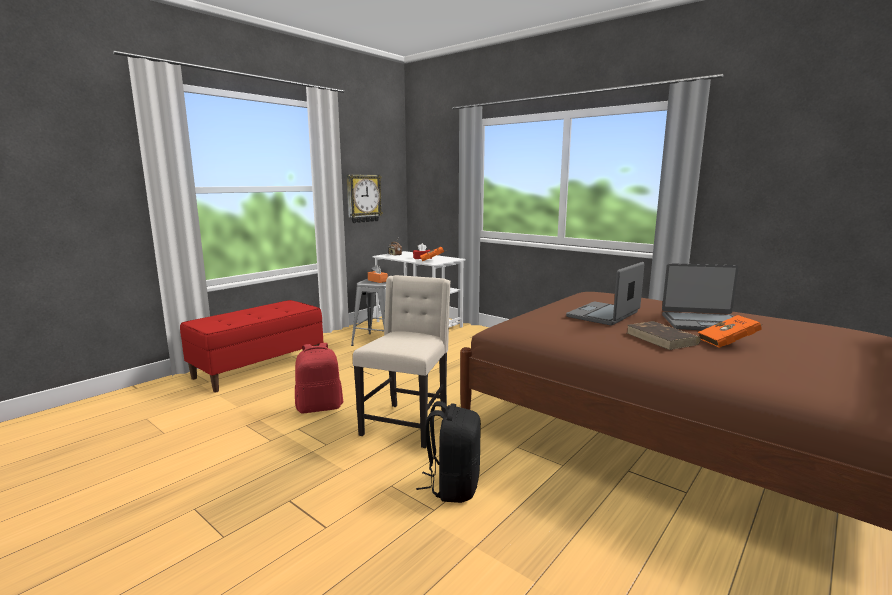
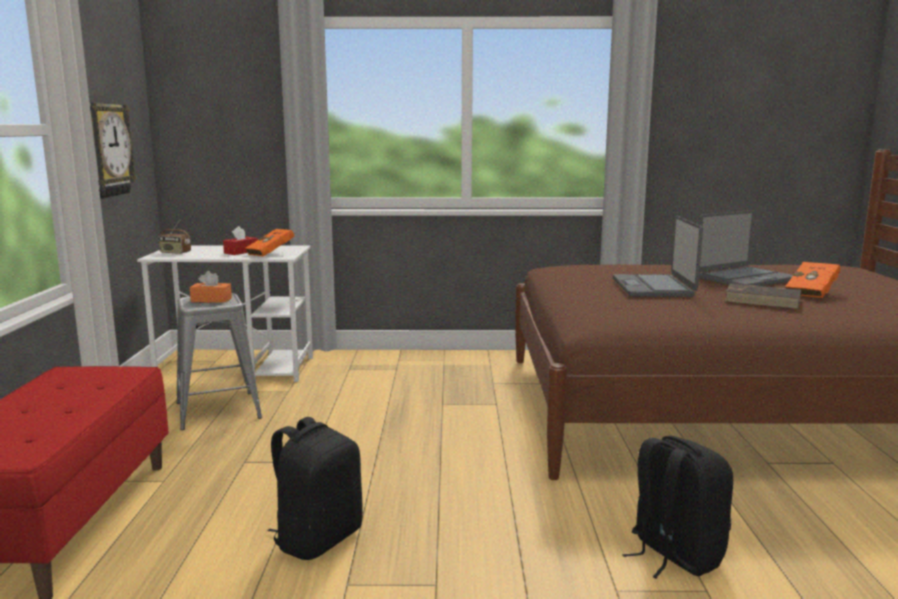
camera: 40 degrees left, 0 degrees up
red backpack [295,343,343,413] -> black backpack [268,417,363,560]
beige chair [353,275,451,448] -> none

